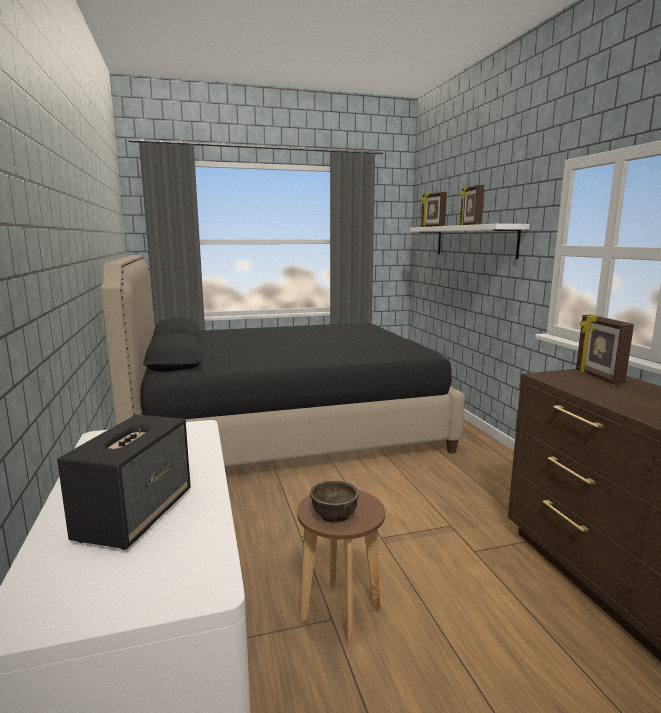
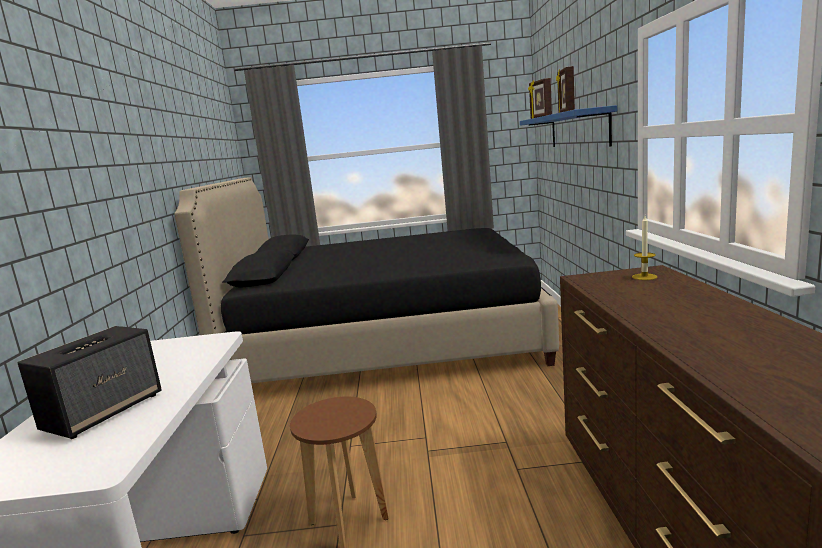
camera: 15 degrees right, 0 degrees up
brown bowl [310,481,359,523] -> none
white shelf [410,224,530,259] -> blue shelf [520,105,617,147]
picture frame [576,315,634,384] -> candle [632,216,657,280]

